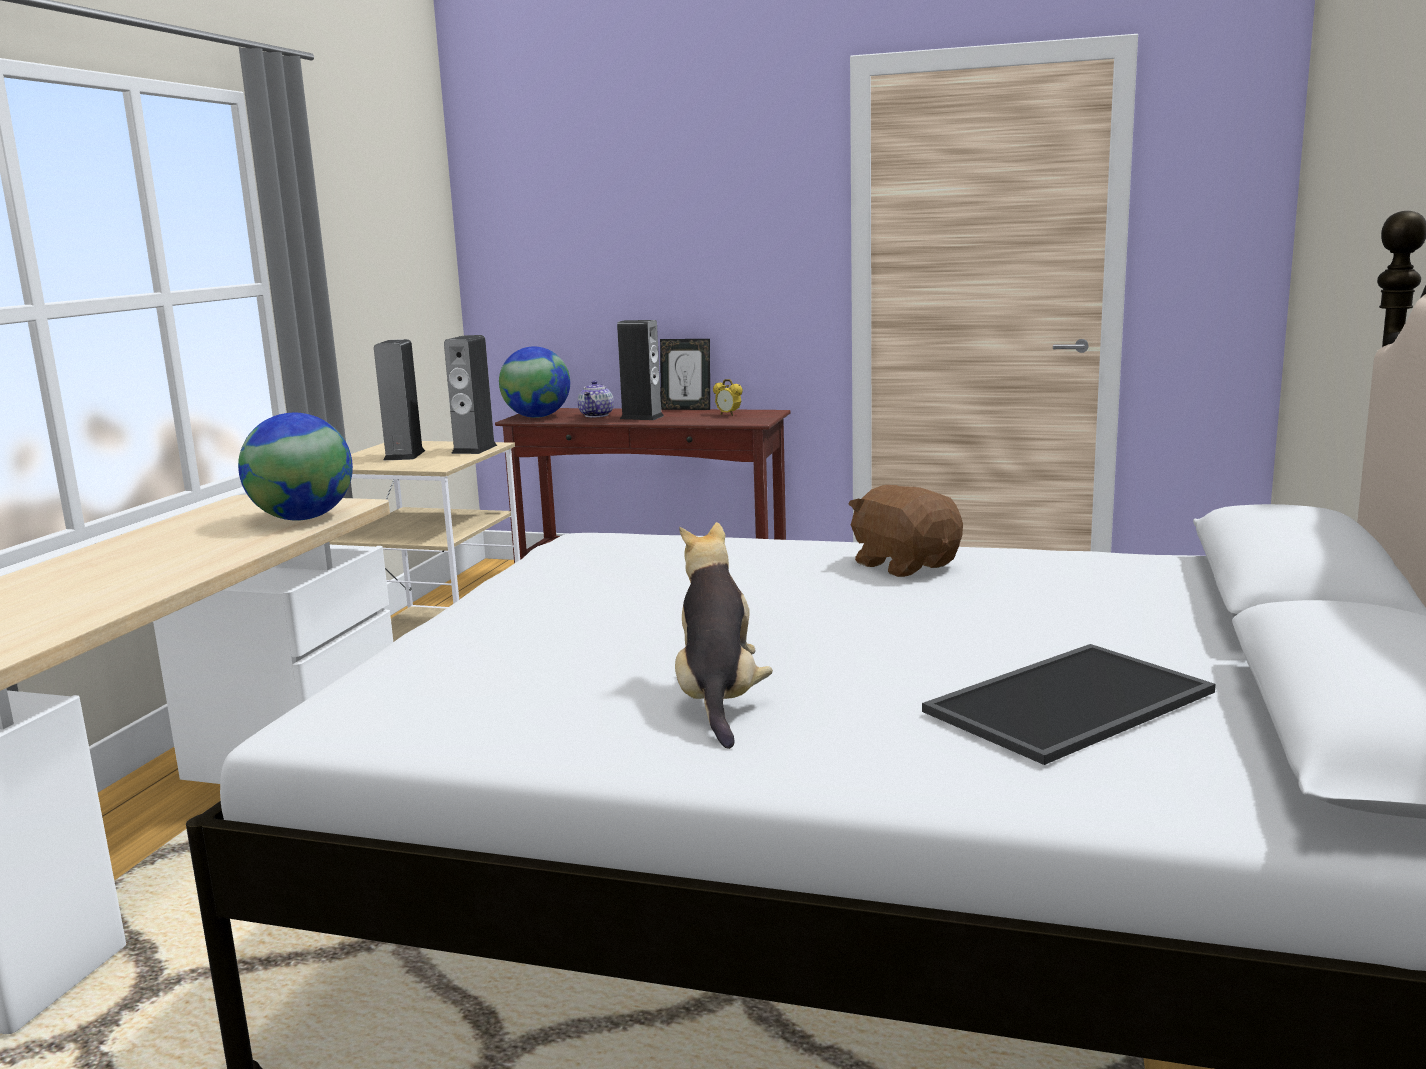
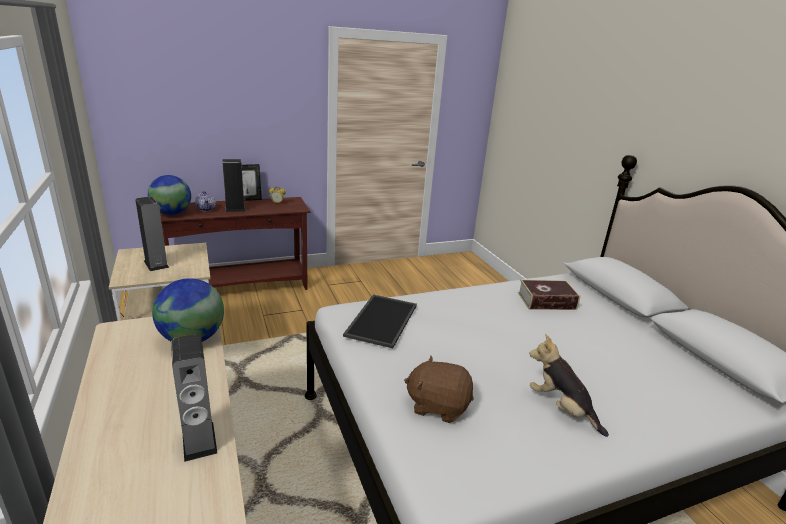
camera: 40 degrees left, 10 degrees up
speaker [444,335,497,454] -> speaker moved to [171,334,218,462]
brown plush toy [848,485,963,577] -> brown plush toy moved to [404,356,474,423]
tray [922,644,1216,765] -> tray moved to [343,295,417,348]
none -> book [518,279,581,310]

